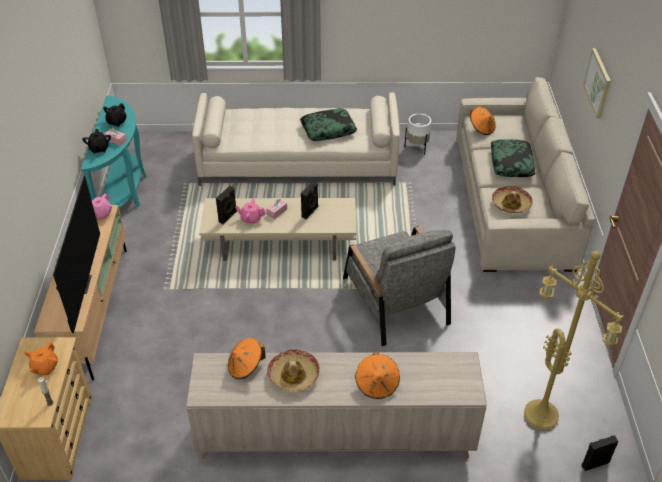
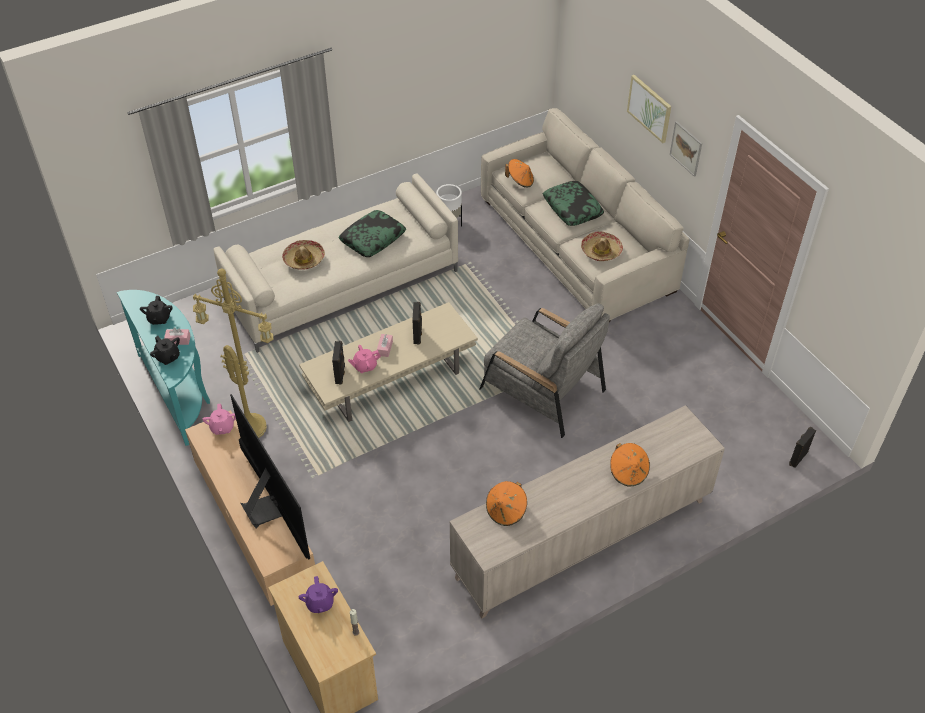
camera: 30 degrees left, 5 degrees up
orange teapot [25,342,58,376] -> purple teapot [299,576,338,613]
hat [267,349,320,391] -> hat moved to [282,240,325,270]
yellow floor lamp [524,251,623,430] -> yellow floor lamp moved to [193,269,273,438]
none -> picture [670,121,702,177]

